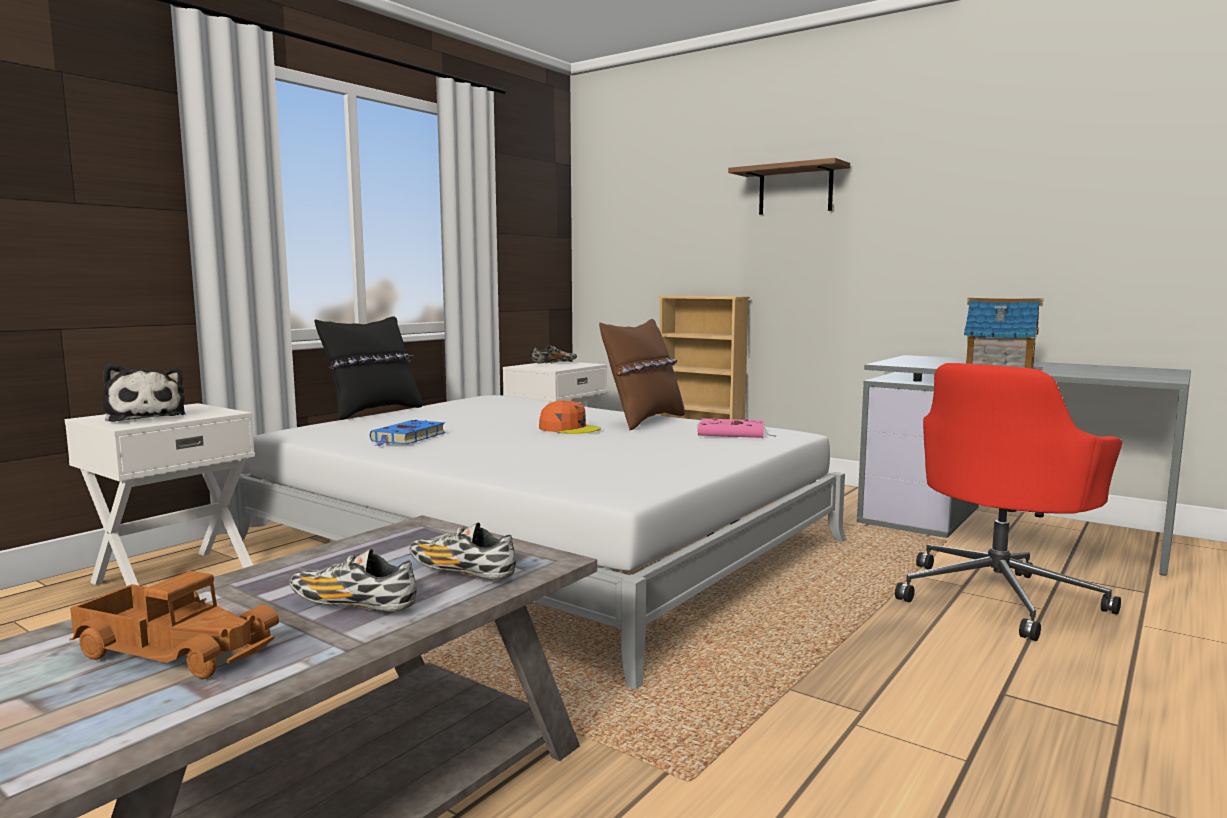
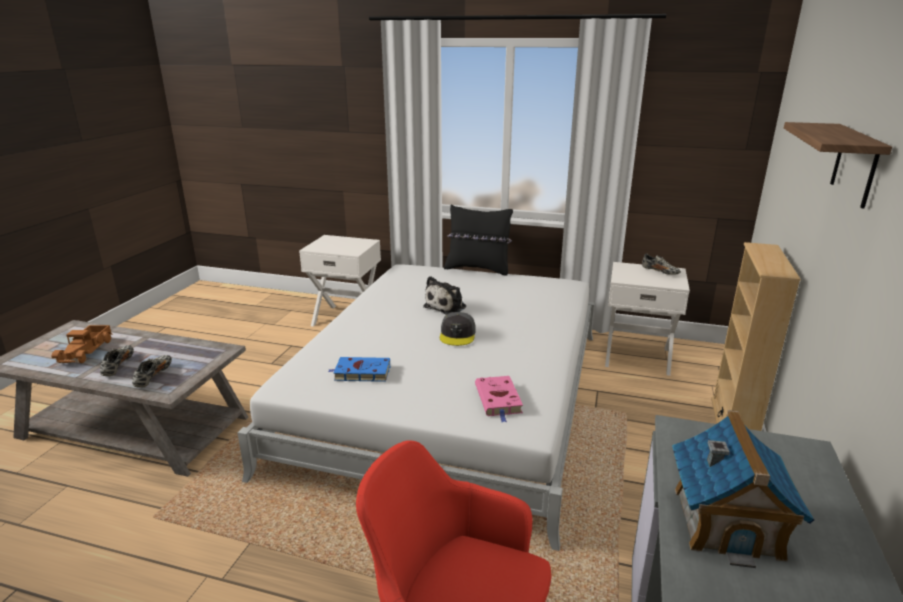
camera: 70 degrees right, 15 degrees up
plush toy [103,365,186,422] -> plush toy moved to [423,276,466,314]
blue book [370,420,446,446] -> blue book moved to [328,357,390,382]
orange cap [539,400,601,434] -> grey cap [440,312,476,346]
brown pillow [599,319,685,430] -> none

